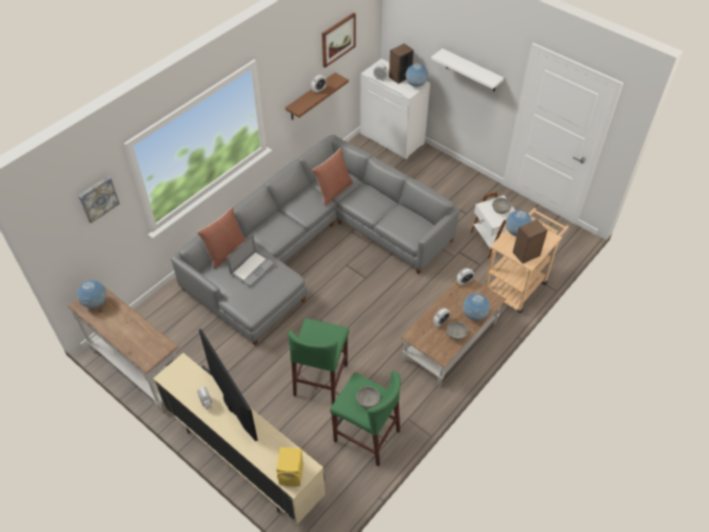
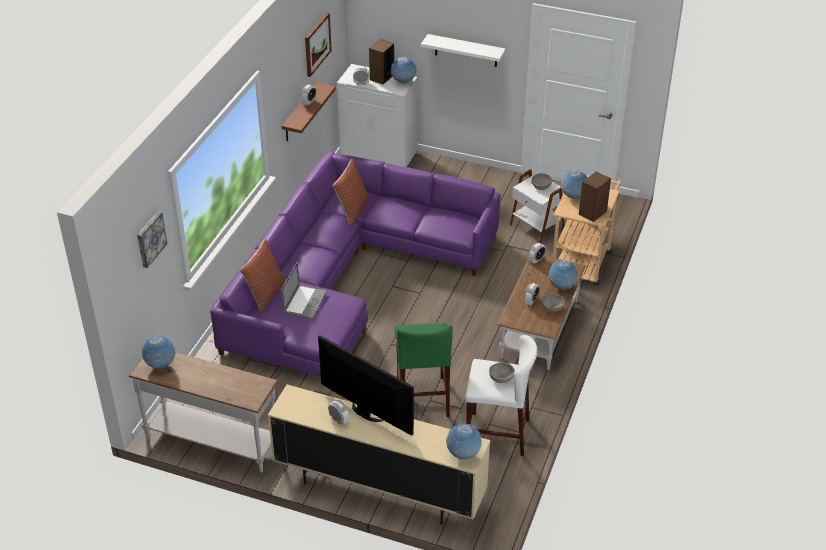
camera: 20 degrees left, 10 degrees down
grey sofa [171,135,460,346] -> purple sofa [210,152,500,376]
yellow speaker [276,447,303,487] -> globe [446,424,482,460]
green stool [330,371,401,466] -> white stool [465,335,537,456]

